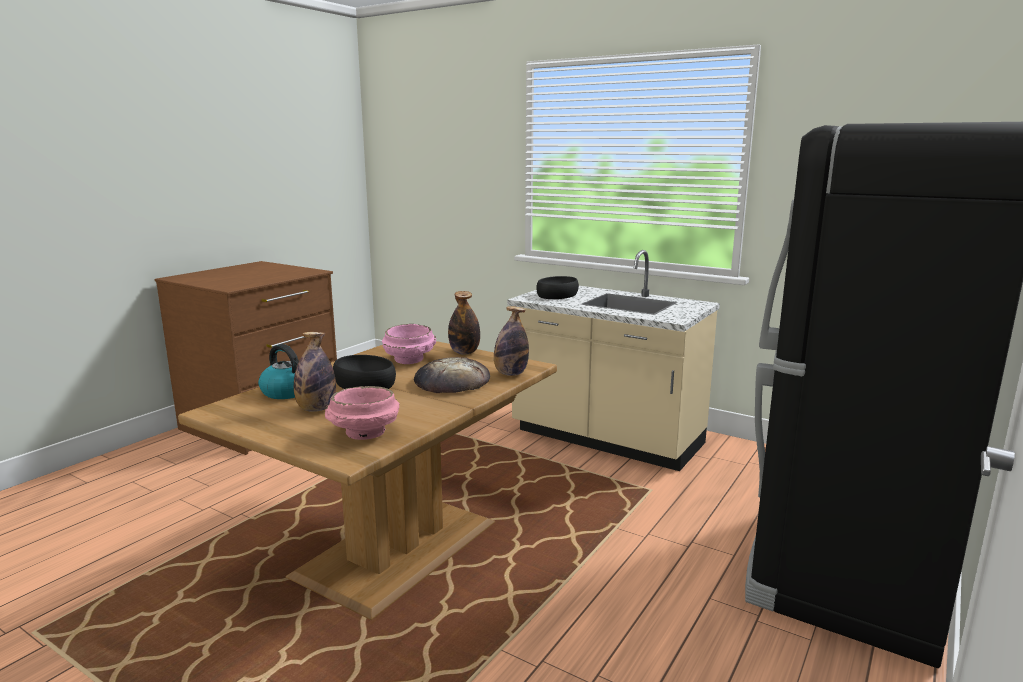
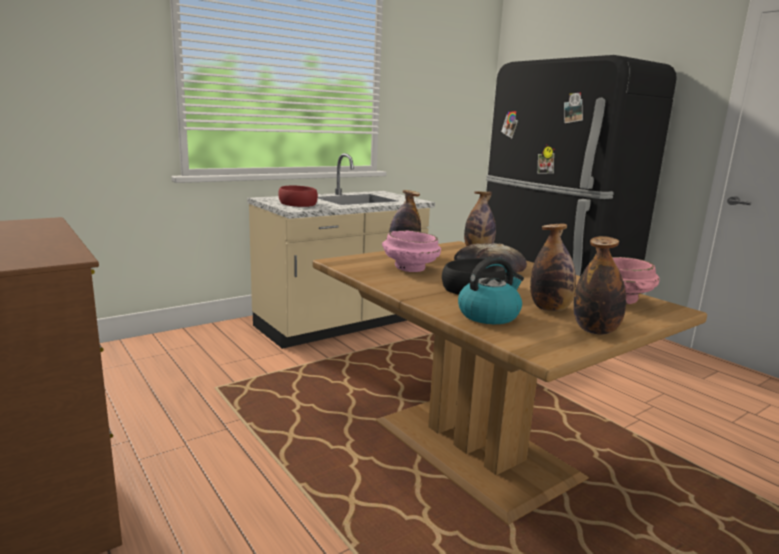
camera: 70 degrees left, 0 degrees up
black bowl [536,276,579,299] -> red bowl [278,186,318,207]
none -> bottle [574,236,626,334]

